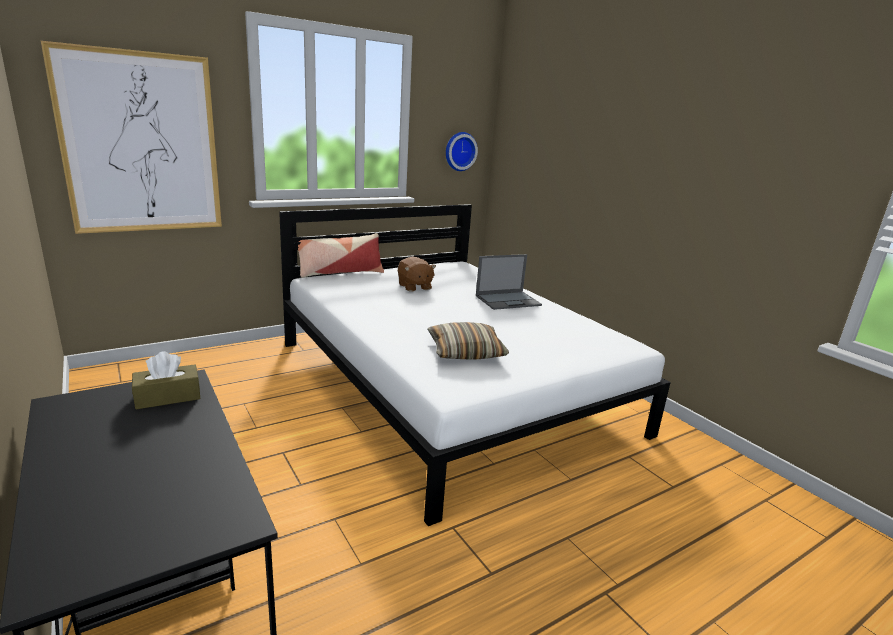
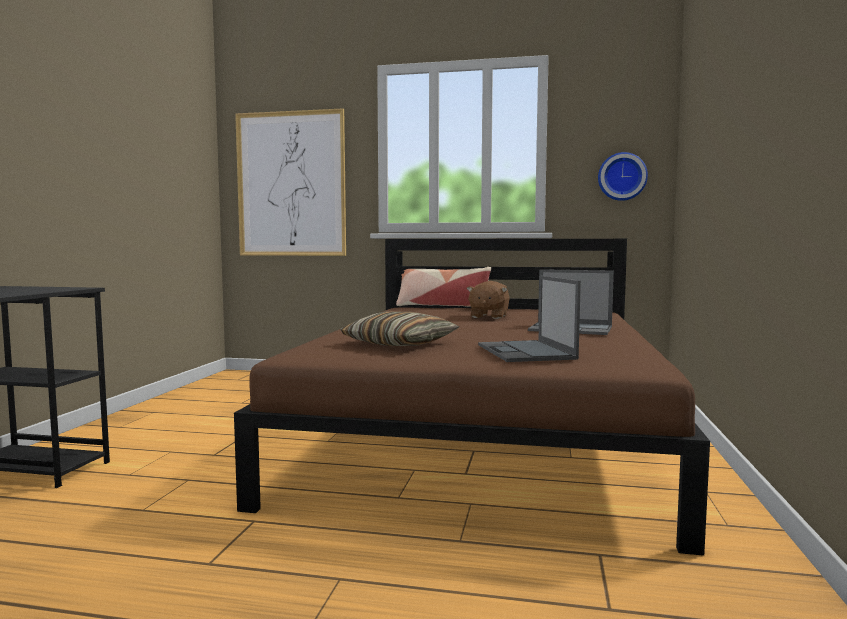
camera: 45 degrees right, 15 degrees down
brown tissue box [132,351,200,409] -> none
white bed [279,204,671,526] -> brown bed [234,239,710,556]
none -> laptop [478,276,581,362]

